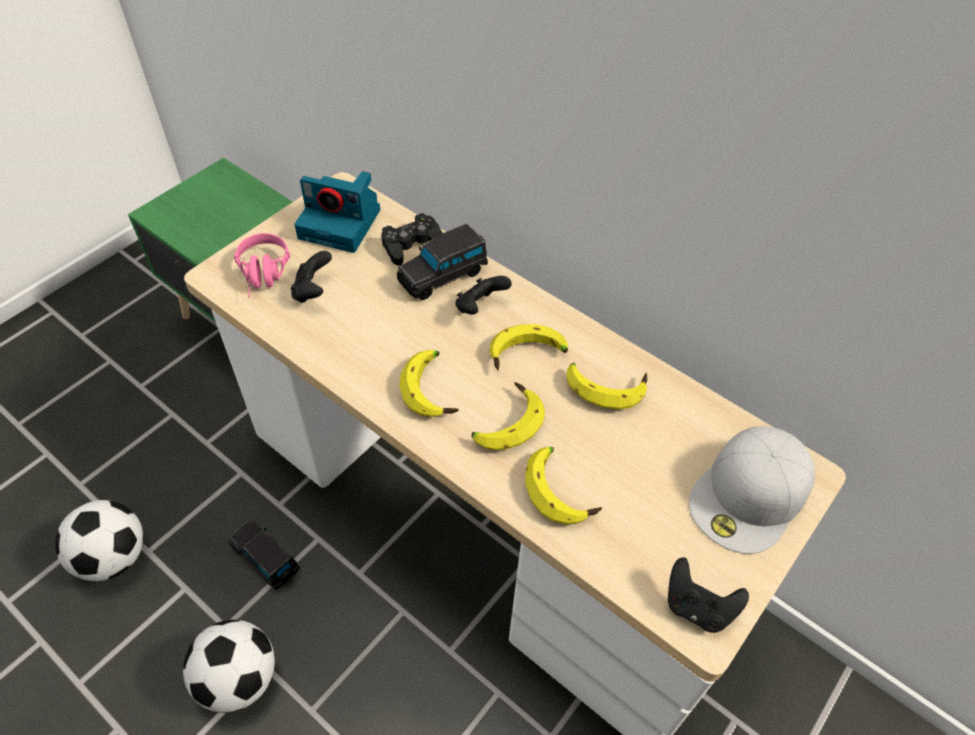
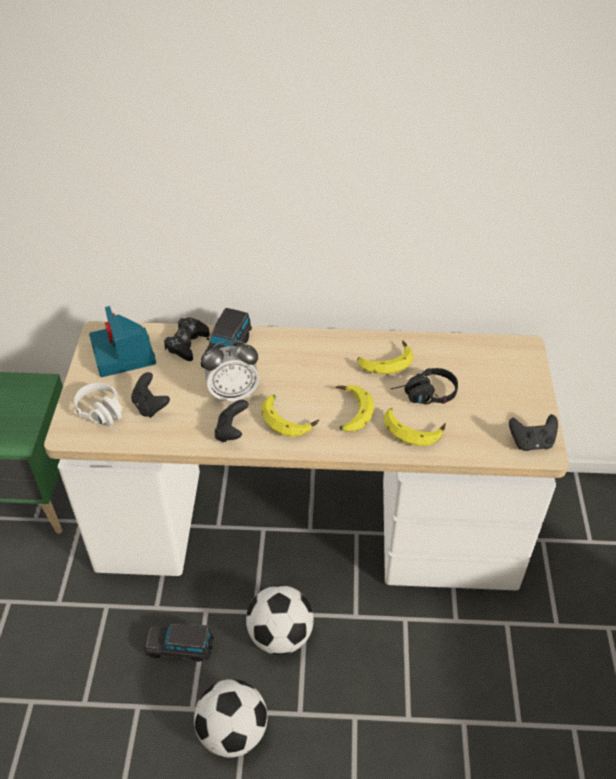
camera: 35 degrees left, 5 degrees down
football [55,500,143,581] -> football moved to [246,585,314,655]
pink headphones [234,233,290,298] -> white headphones [74,383,122,432]
camera [294,171,380,253] -> camera turned 90 degrees clockwise [89,306,156,377]
black game controller [455,276,512,314] -> black game controller moved to [215,400,249,442]
banana [490,324,568,371] -> none
white cap [689,426,815,554] -> none
none -> alarm clock [202,340,259,402]
none -> black headphones [391,368,458,404]

